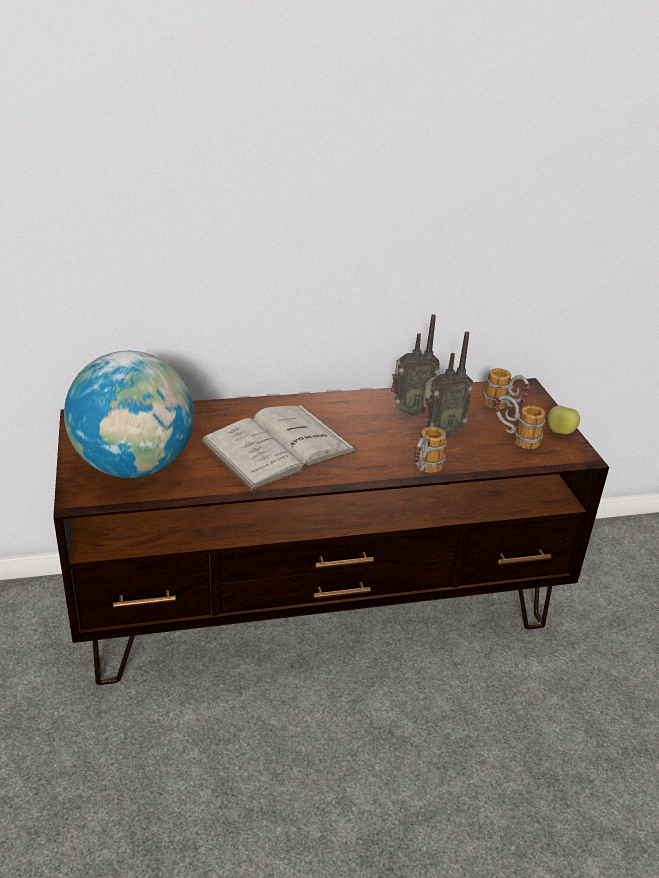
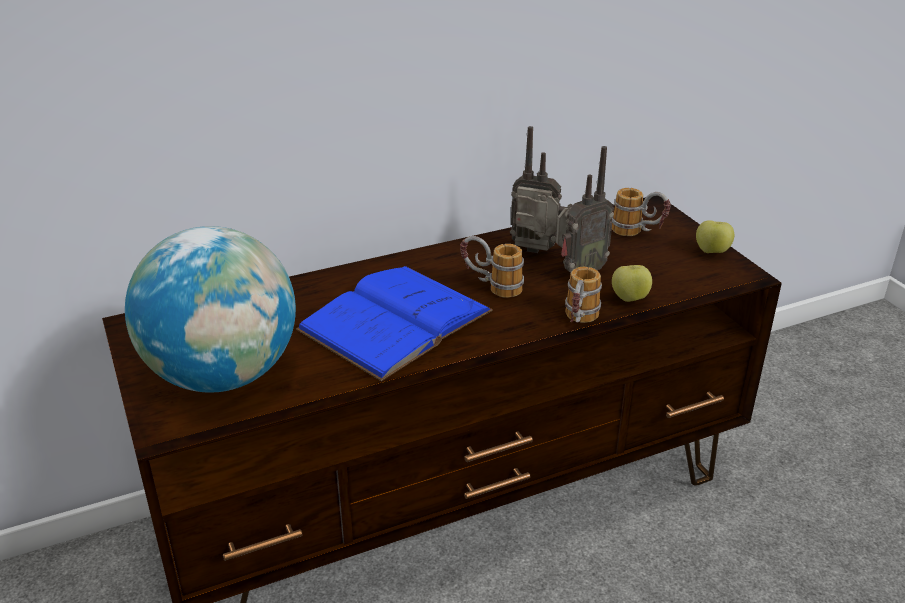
camera: 10 degrees left, 0 degrees up
white book [200,405,358,491] -> blue book [296,266,493,381]
radio [391,314,440,416] -> radio turned 150 degrees counterclockwise [510,126,567,253]
mug [494,395,545,449] -> mug moved to [460,236,524,298]
none -> apple [612,265,652,302]

